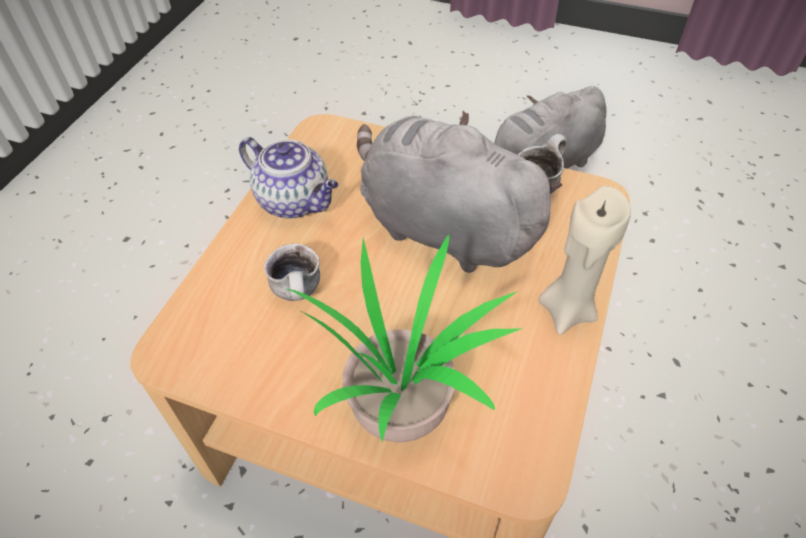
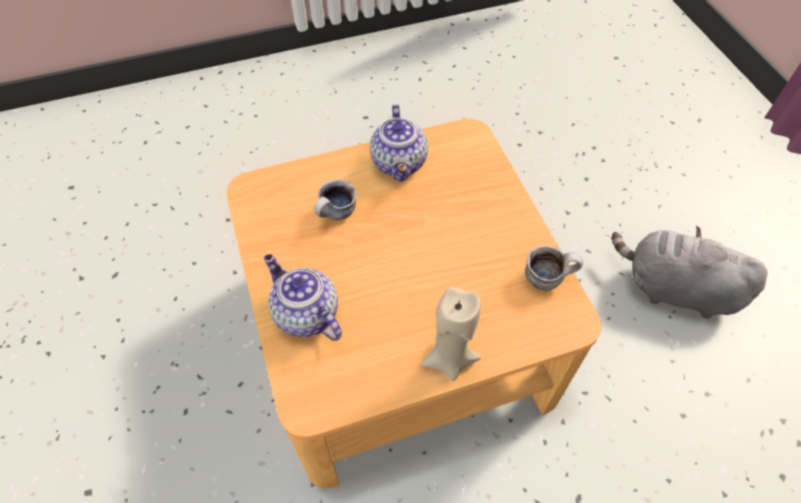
camera: 50 degrees right, 5 degrees up
potted plant [285,234,523,442] -> teapot [264,254,342,341]
grey plush toy [357,110,562,273] -> none

